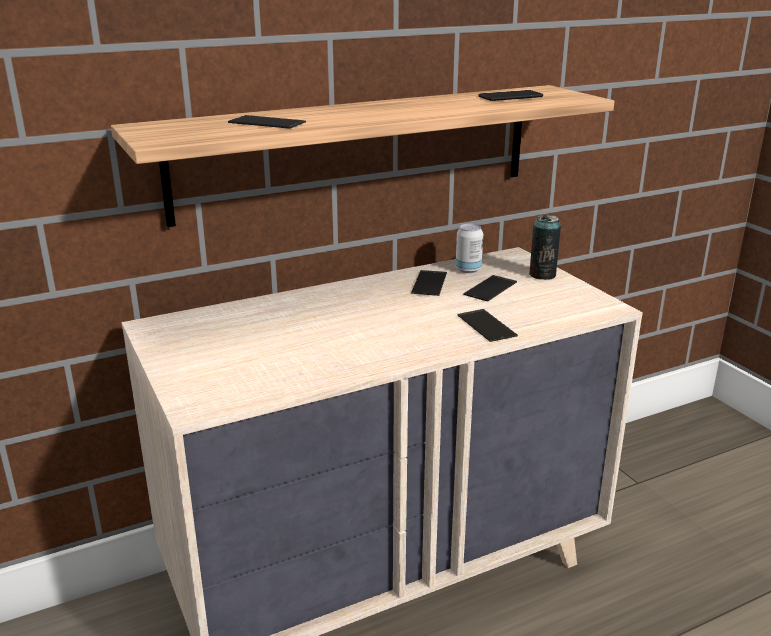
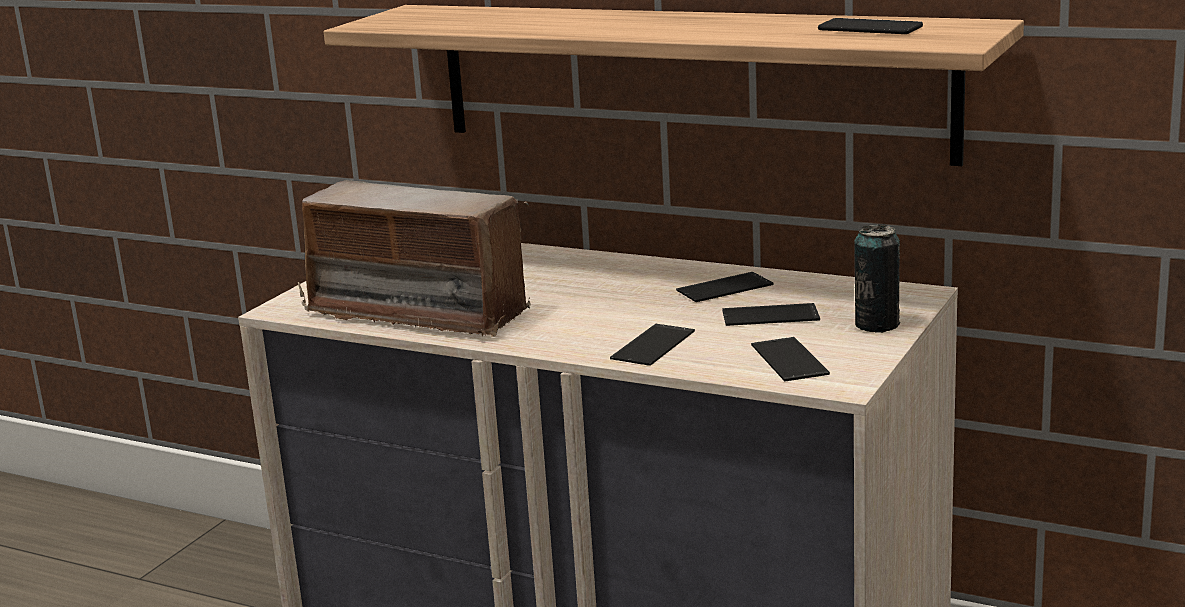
camera: 55 degrees right, 5 degrees down
phone [228,115,306,129] -> phone moved to [751,337,830,382]
can [456,224,483,273] -> none
none -> radio [298,180,531,337]

